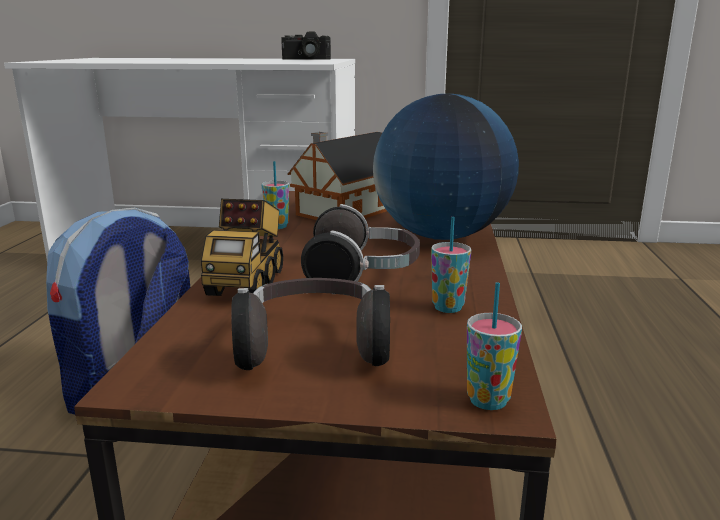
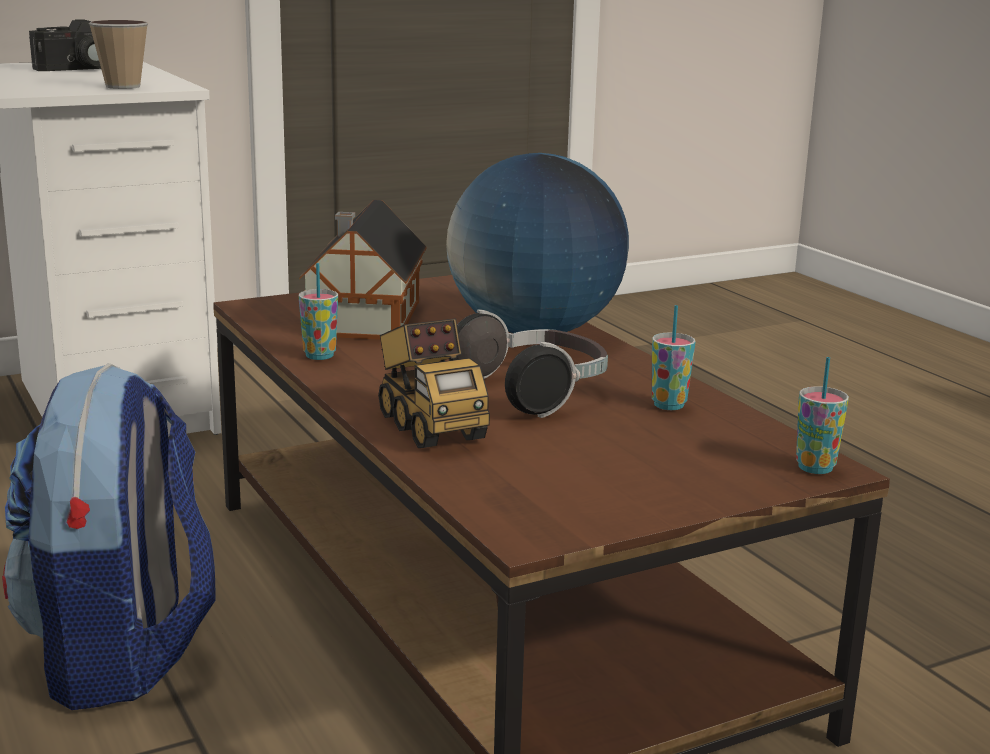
camera: 35 degrees left, 0 degrees up
headphones [231,278,390,370] -> none
none -> cup [89,20,148,89]

